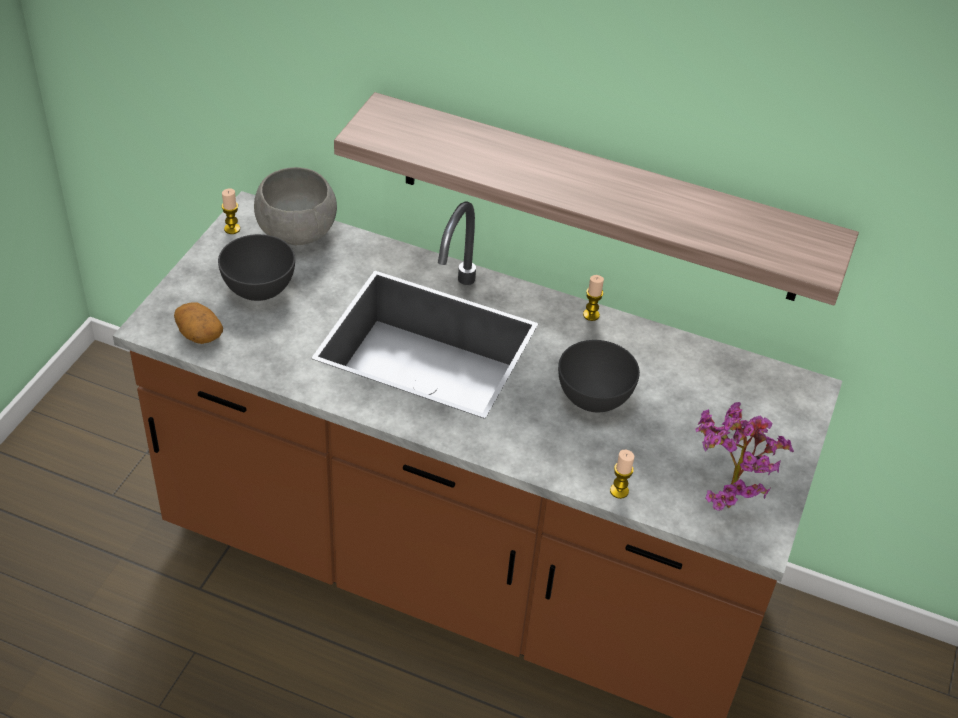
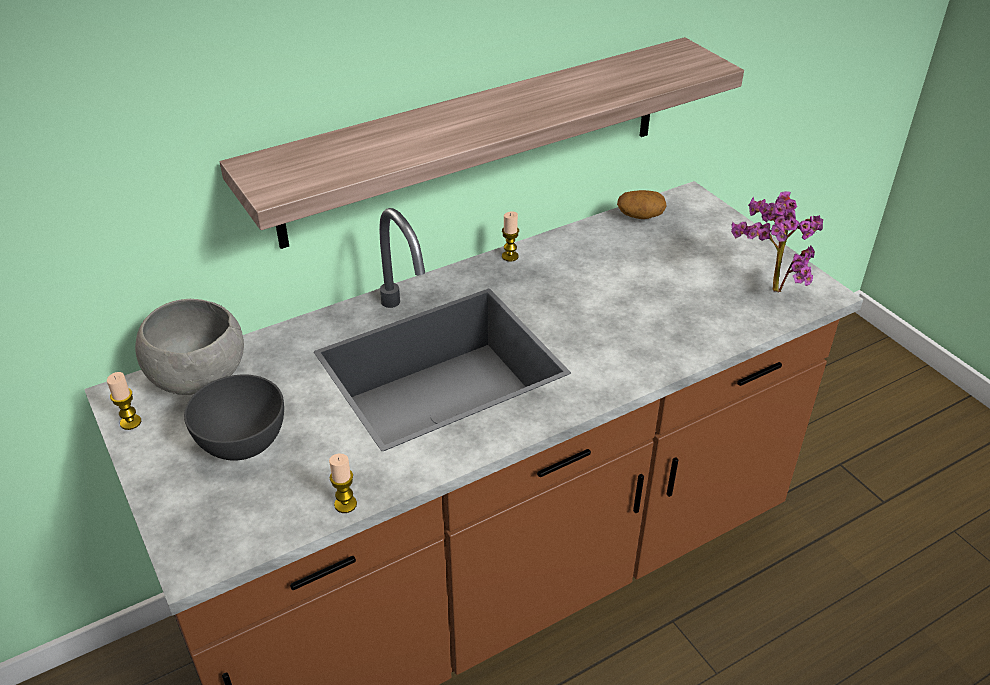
camera: 50 degrees left, 5 degrees down
potato [174,302,223,344] -> potato moved to [617,190,666,219]
grey bowl [558,340,640,412] -> none
candle [610,450,634,499] -> candle moved to [329,454,357,513]

